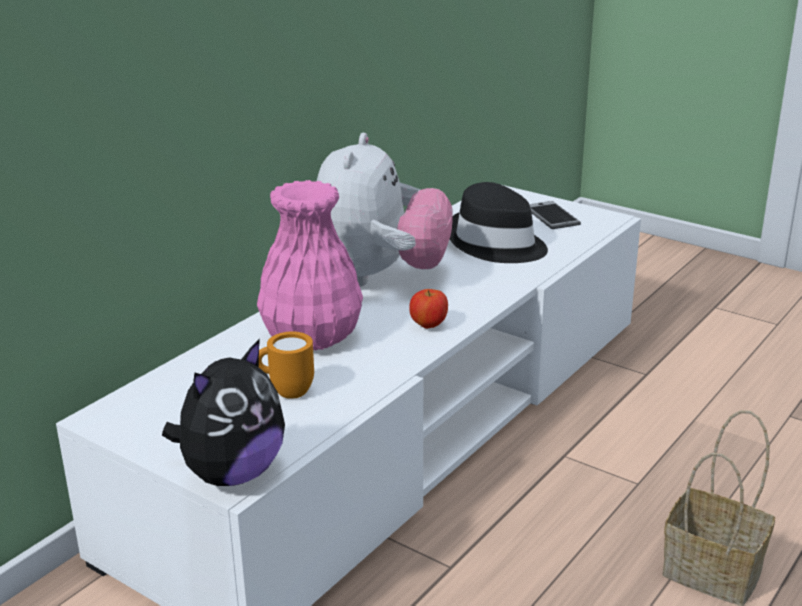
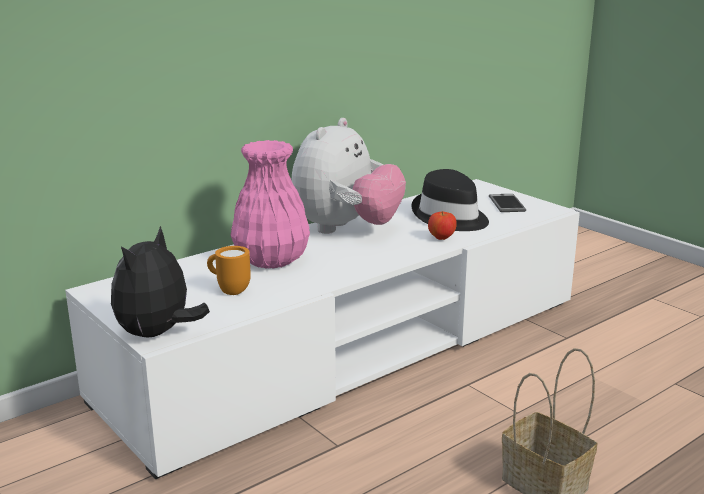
camera: 15 degrees right, 5 degrees down
plush toy [162,338,285,486] -> plush toy turned 150 degrees clockwise [111,226,210,338]
apple [409,289,448,329] -> apple moved to [428,211,457,240]

